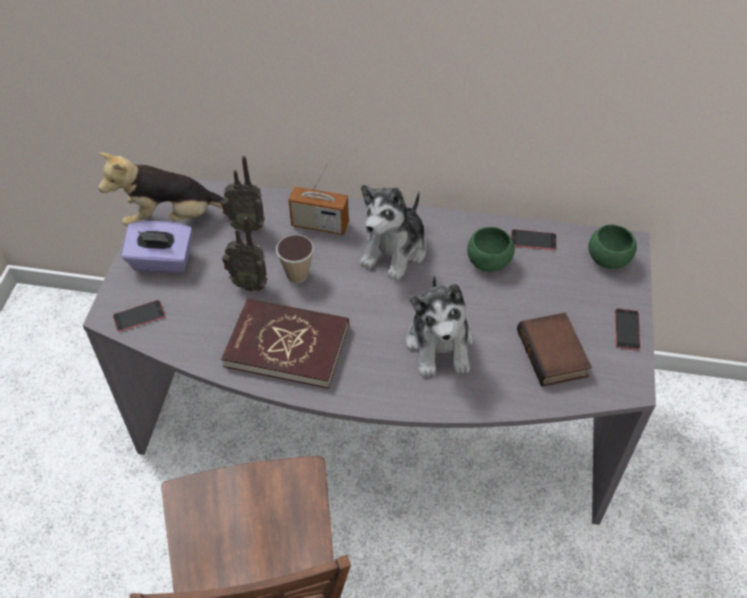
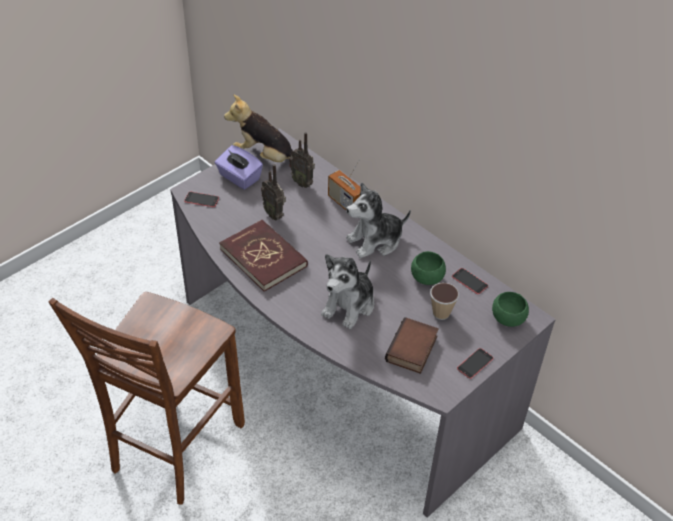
camera: 35 degrees right, 5 degrees down
cup [276,235,314,283] -> cup moved to [430,283,459,320]

